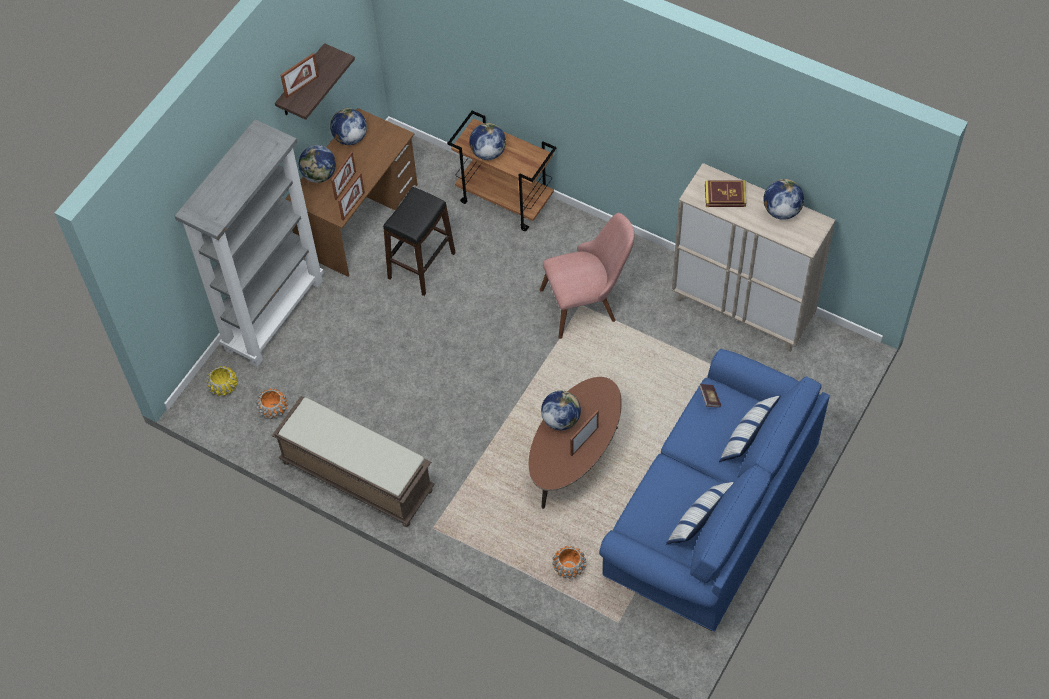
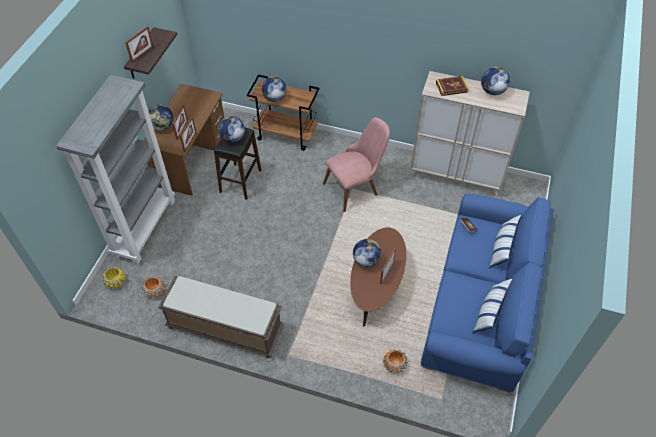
camera: 15 degrees left, 5 degrees down
globe [330,108,367,145] -> globe moved to [218,116,245,143]

